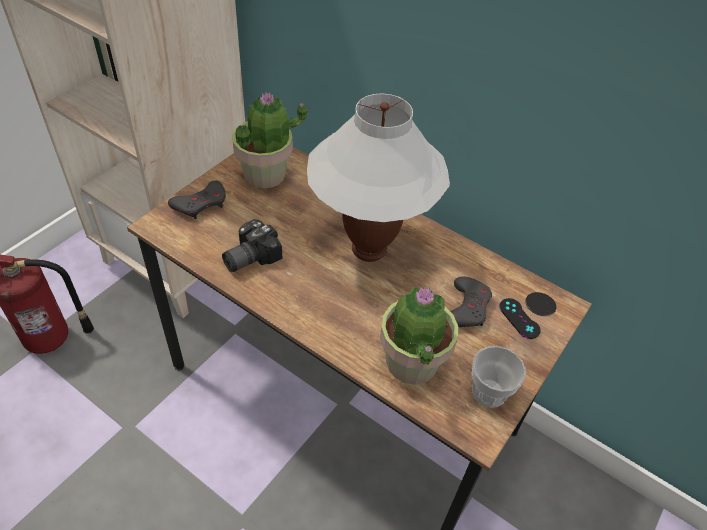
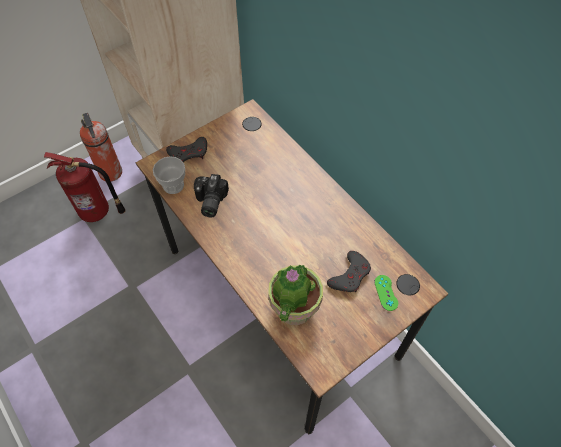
camera: 20 degrees right, 10 degrees up
camera [222,219,282,272] -> camera turned 60 degrees counterclockwise [194,174,229,217]
potted plant [232,92,307,188] -> none
white table lamp [307,93,450,262] -> none
cup [472,346,526,408] -> cup moved to [153,156,185,194]
black game controller [499,298,541,339] -> green game controller [374,275,398,311]
none -> fire extinguisher [80,113,122,181]

